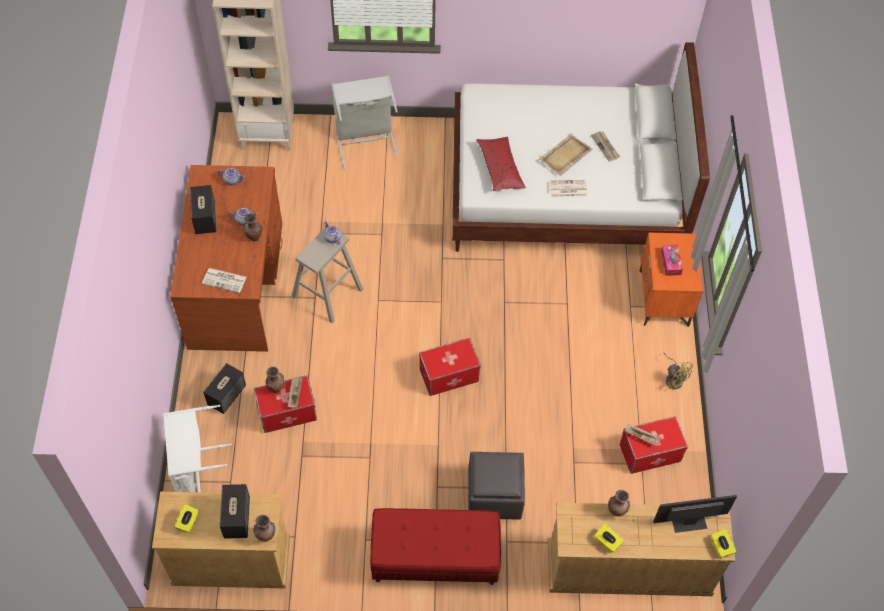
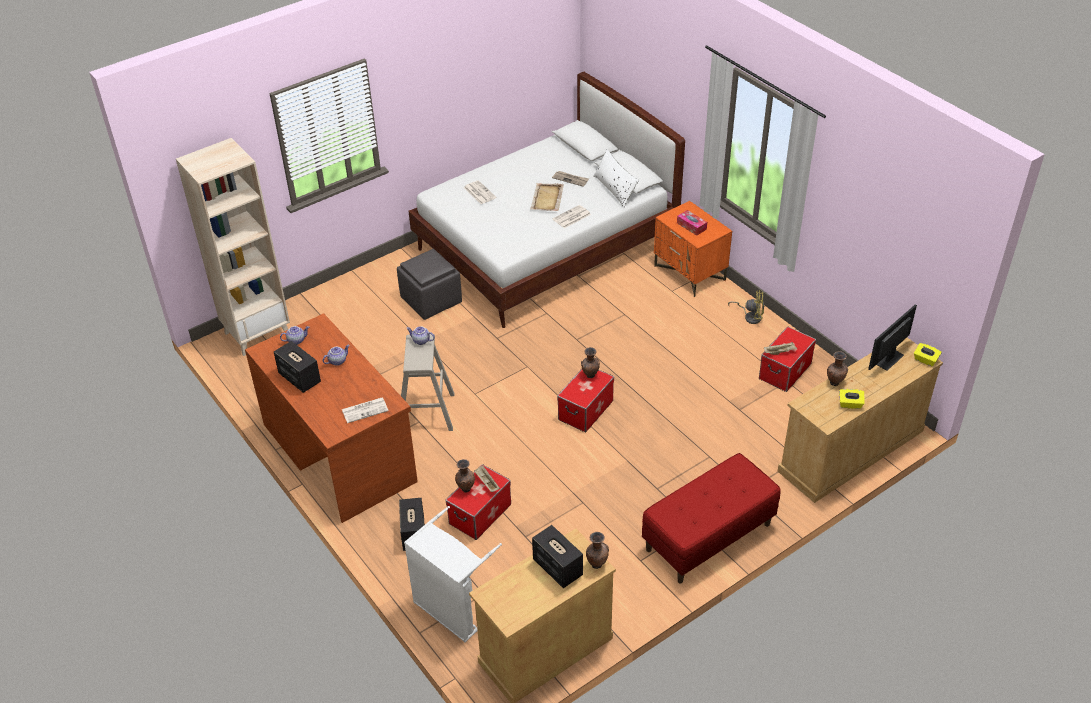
camera: 35 degrees left, 15 degrees down
yellow tissue box [174,504,199,533] -> none
brown vase [243,213,262,241] -> brown vase moved to [581,347,600,378]
grey laundry basket [332,76,399,169] -> none
grey ottoman [468,452,525,519] -> grey ottoman moved to [397,249,462,320]
red pillow [476,137,526,191] -> none
none -> newspaper [464,180,496,204]
none -> white pillow [593,149,639,208]

